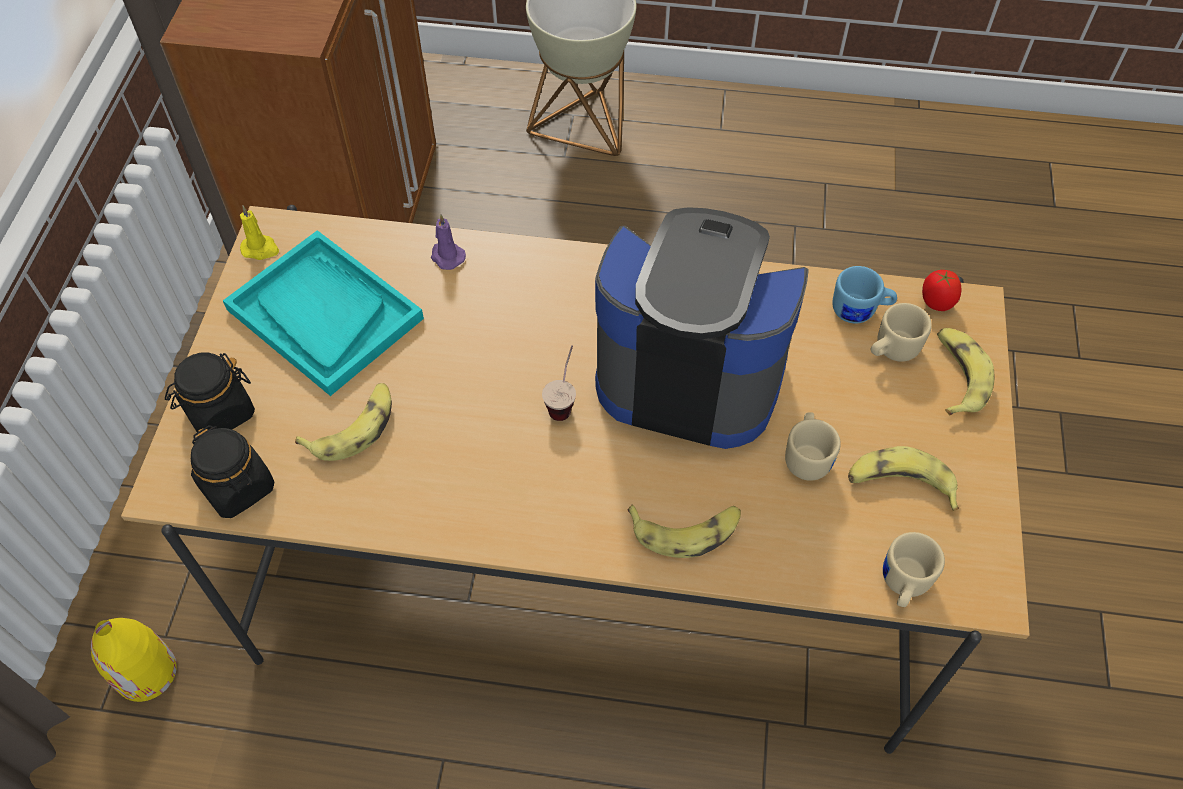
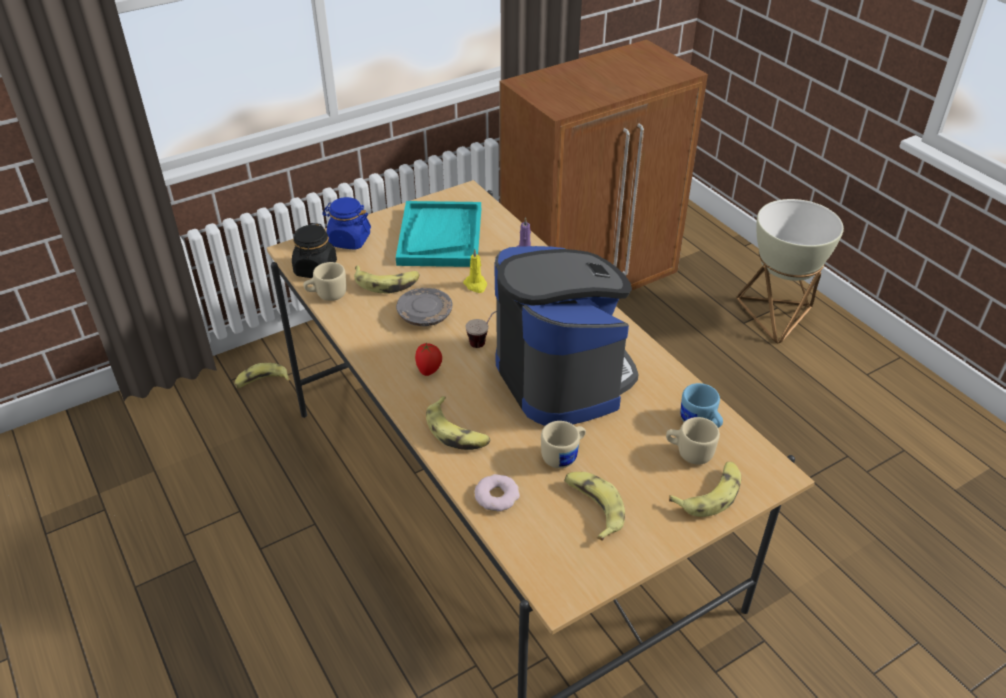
camera: 50 degrees right, 15 degrees down
yellow vase [91,618,177,702] -> banana [234,363,290,388]
black jar [165,352,255,432] -> blue jar [322,197,371,250]
yellow candle [240,206,279,260] -> yellow candle moved to [463,249,487,293]
beige mug [883,532,945,607] -> beige mug moved to [303,262,347,301]
tomato [922,270,961,311] -> tomato moved to [415,343,442,376]
none -> grey plate [396,288,452,326]
none -> donut [474,474,520,512]

